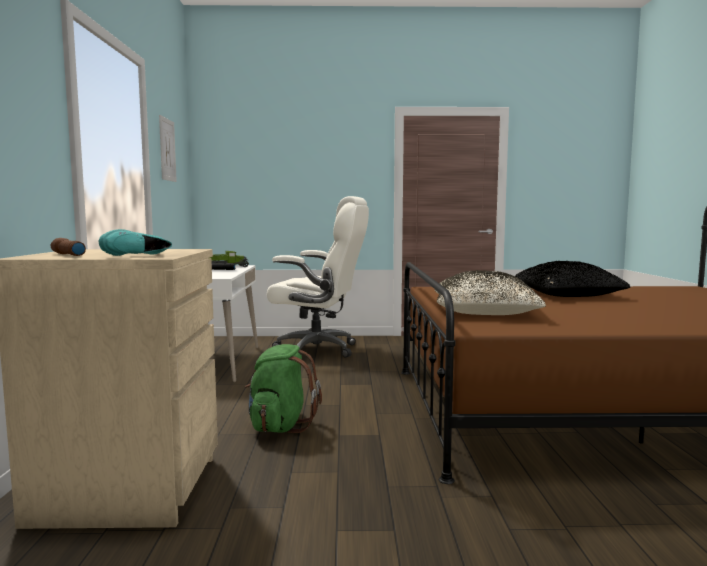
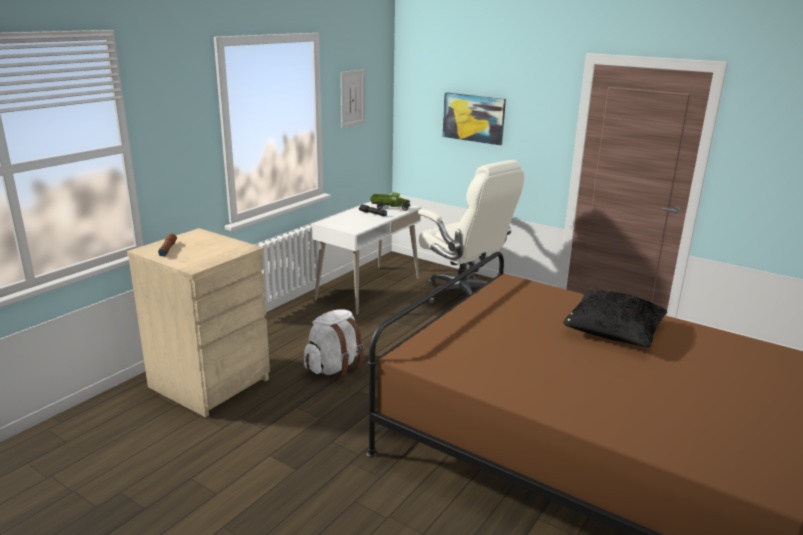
camera: 35 degrees right, 15 degrees up
turquoise shoe [99,229,172,256] -> none
green backpack [245,344,322,433] -> white backpack [304,309,364,379]
beige pillow [434,270,546,315] -> none
none -> picture [443,93,506,146]

